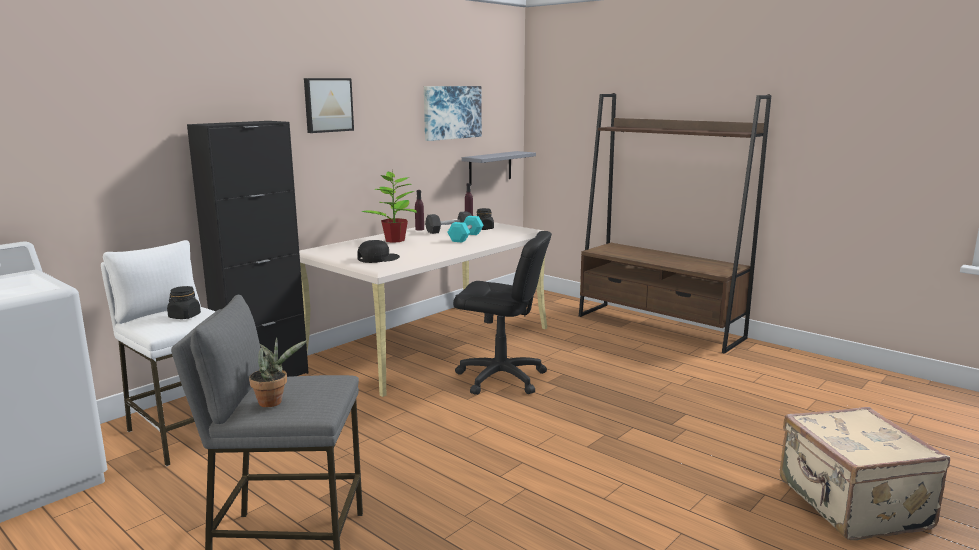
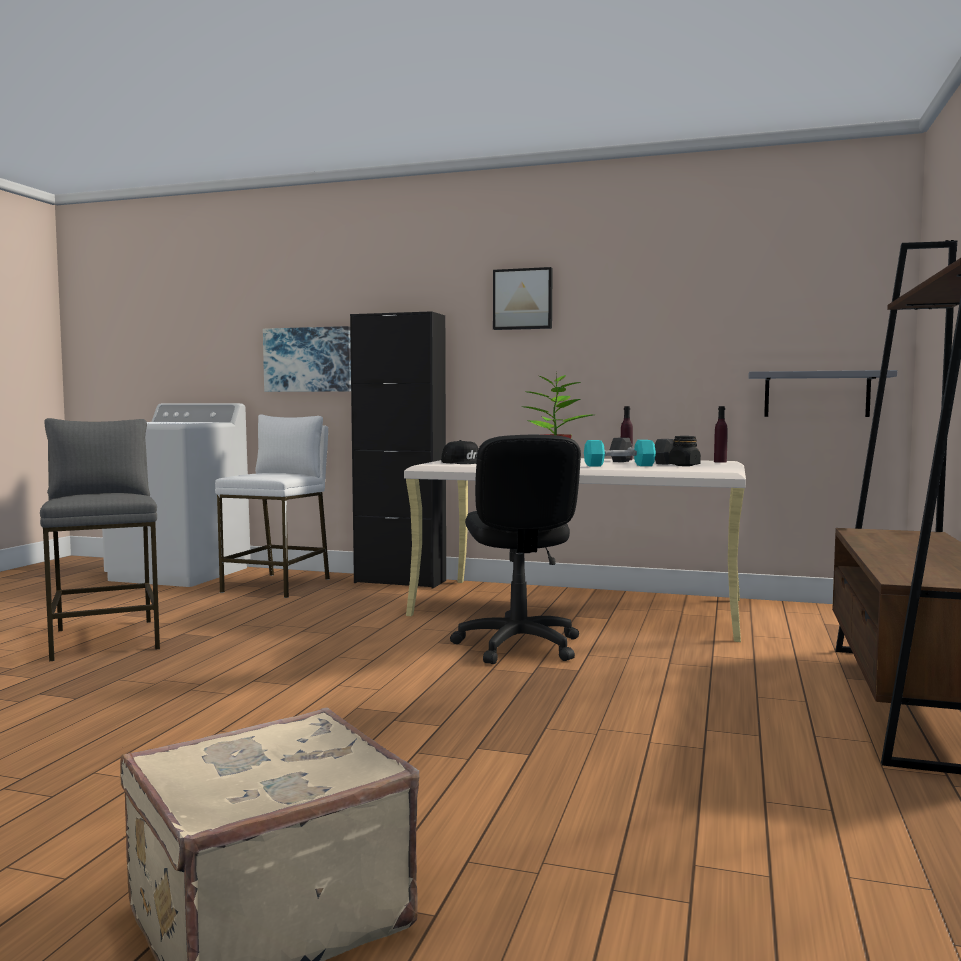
camera: 65 degrees right, 10 degrees down
black jar [167,286,201,319] -> none
potted plant [249,337,307,407] -> none
picture [424,86,482,141] -> picture moved to [263,326,351,392]

